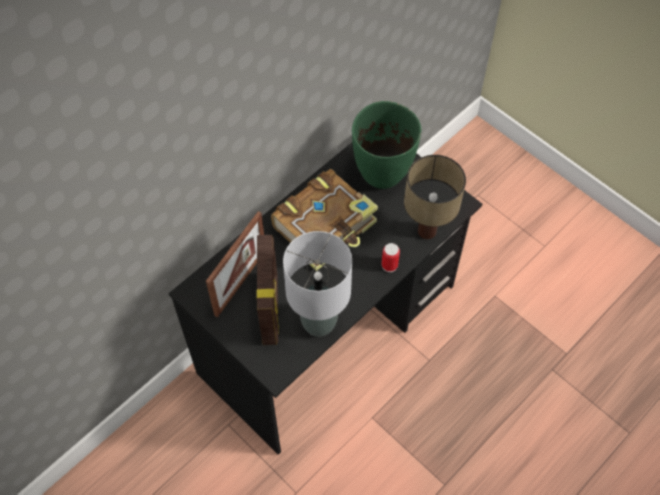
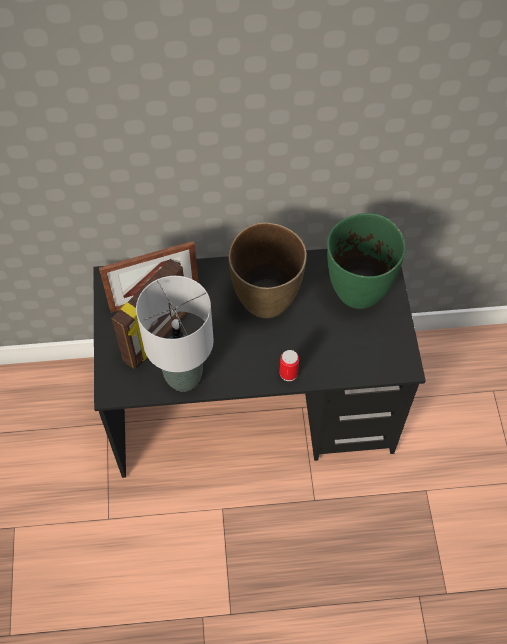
camera: 40 degrees right, 0 degrees up
book [271,169,378,271] -> brown vase [228,222,307,318]
table lamp [404,155,466,239] -> none

